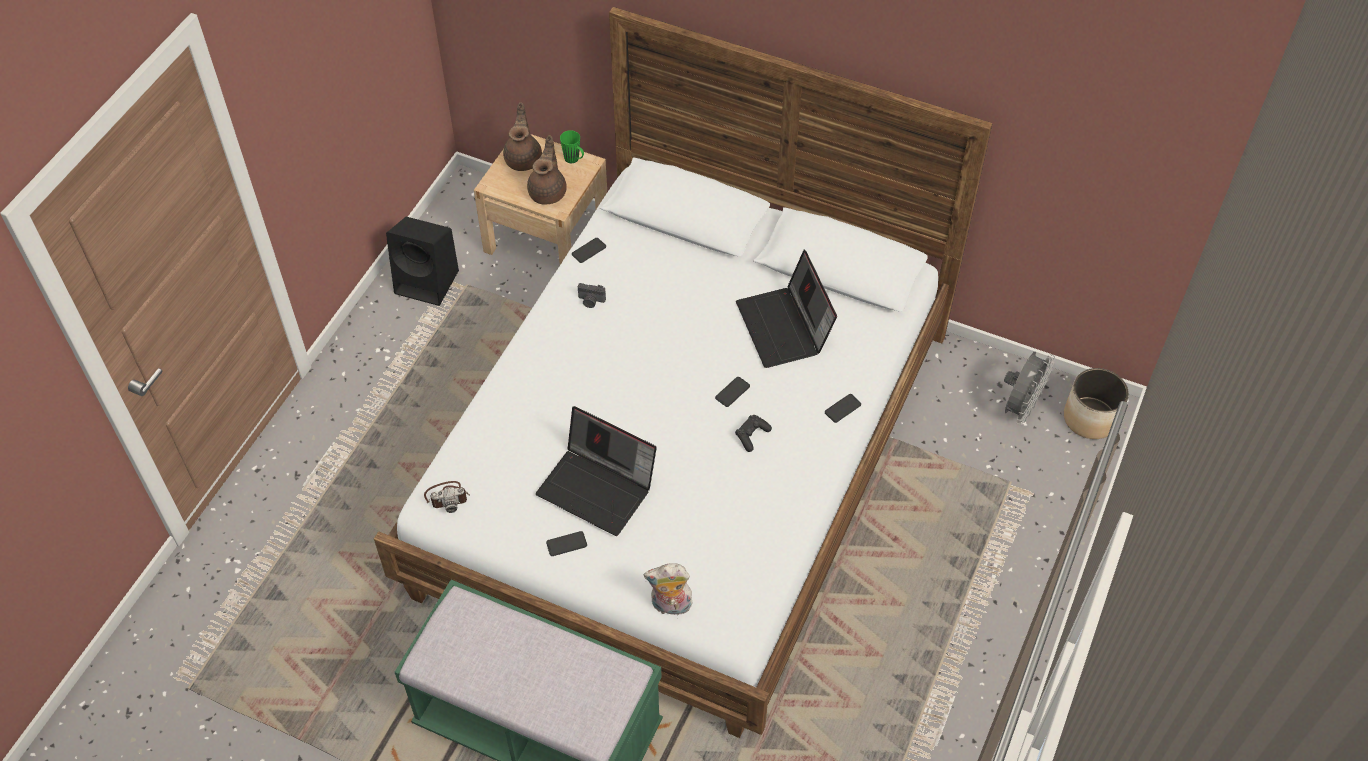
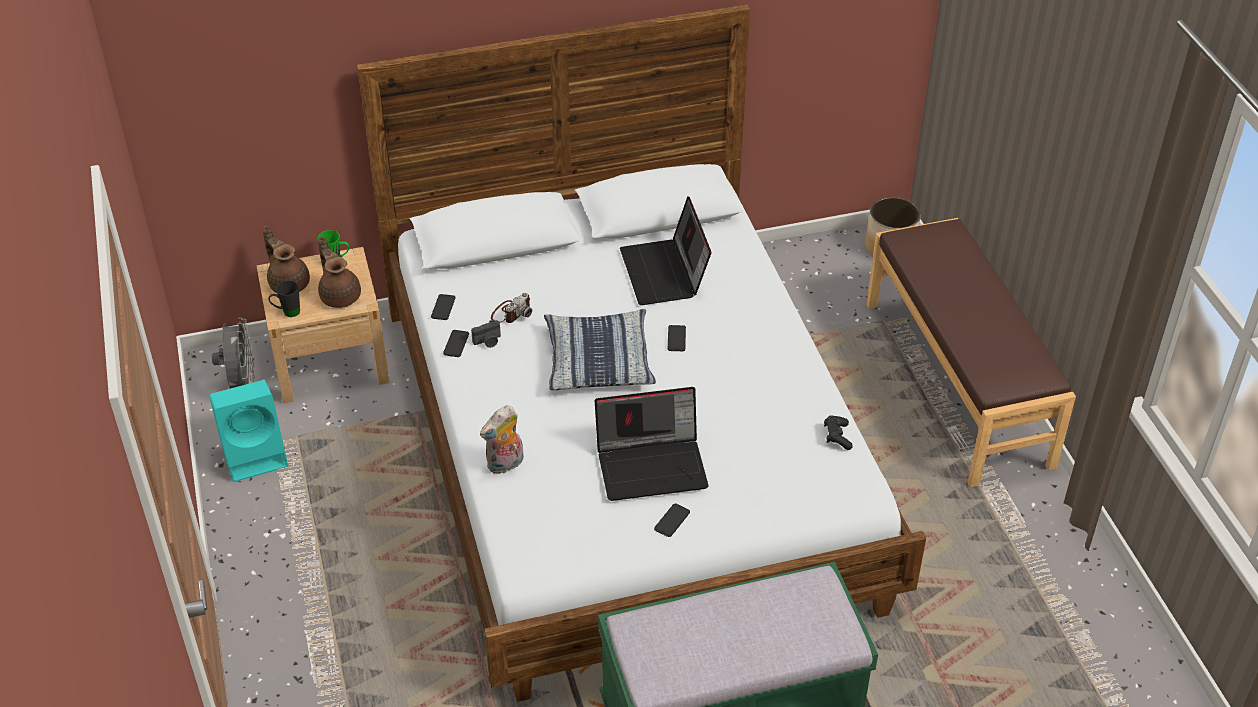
camera: 40 degrees left, 10 degrees down
black speaker [386,217,459,306] -> turquoise speaker [209,380,288,482]
camera [424,481,470,513] -> camera moved to [491,293,532,323]
plush toy [644,563,692,615] -> plush toy moved to [480,405,524,475]
black game controller [735,415,772,452] -> black game controller moved to [824,415,853,450]
laptop [736,250,837,368] -> laptop turned 45 degrees clockwise [620,196,711,305]
phone [825,394,861,423] -> phone moved to [443,330,469,357]
grey fan [1004,352,1055,425] -> grey fan moved to [212,318,255,389]
none -> black mug [268,280,300,317]
none -> pillow [544,309,656,390]
none -> brown bench [866,218,1076,487]

